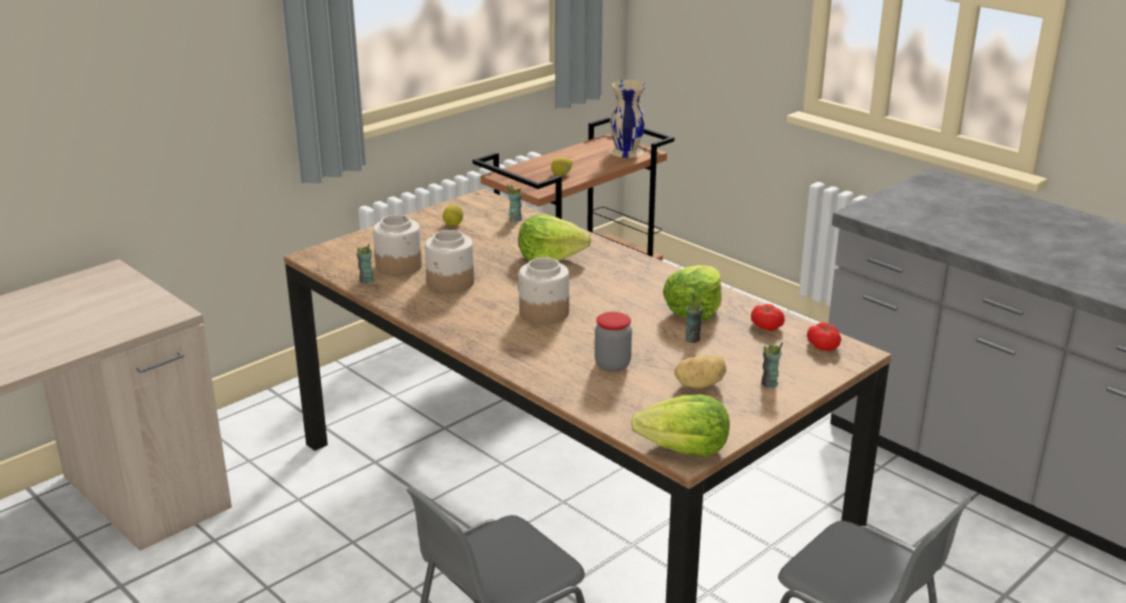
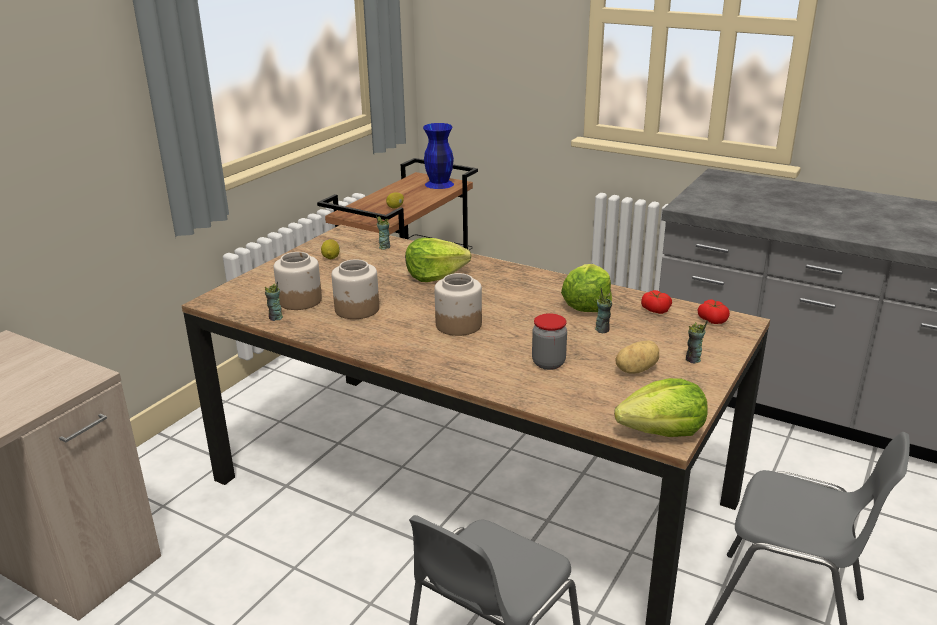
camera: 15 degrees left, 0 degrees up
beige vase [610,80,646,158] -> blue vase [423,123,454,189]

